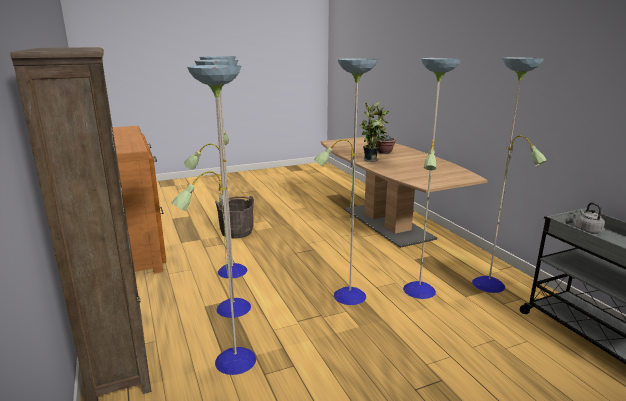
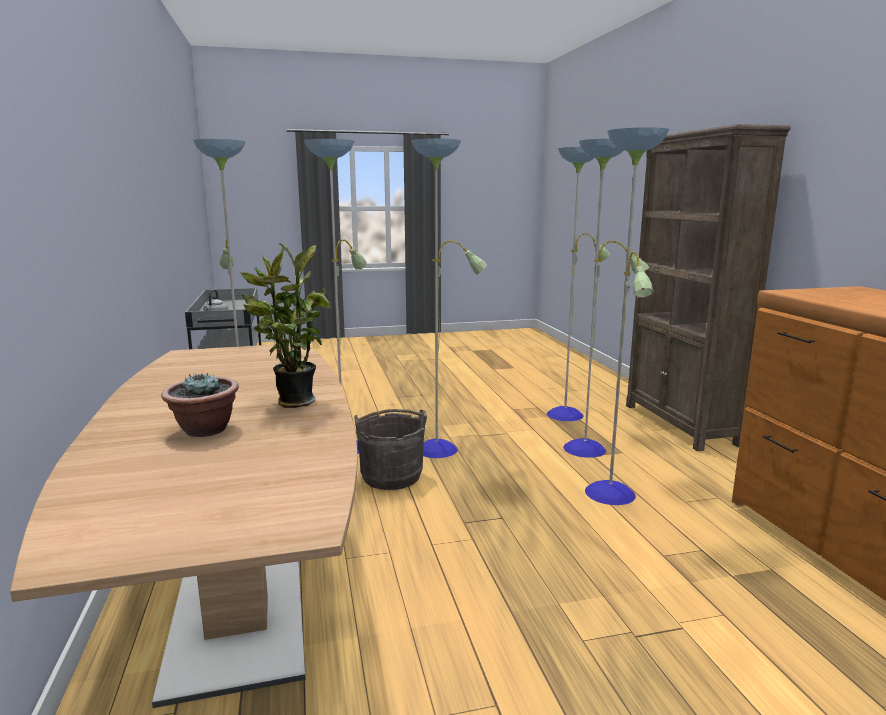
camera: 170 degrees left, 5 degrees down
grey bucket [215,196,254,239] -> grey bucket moved to [354,409,427,490]

